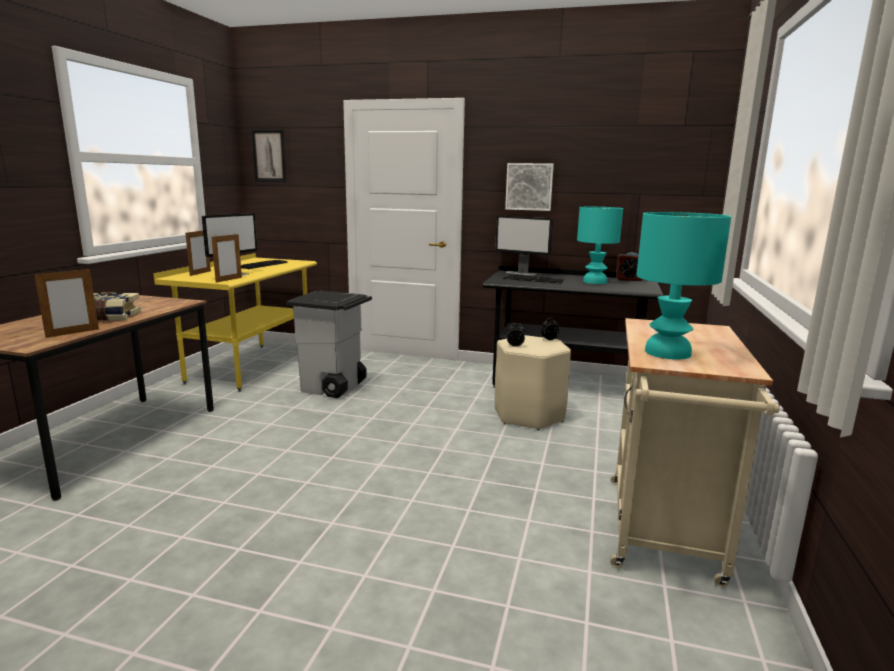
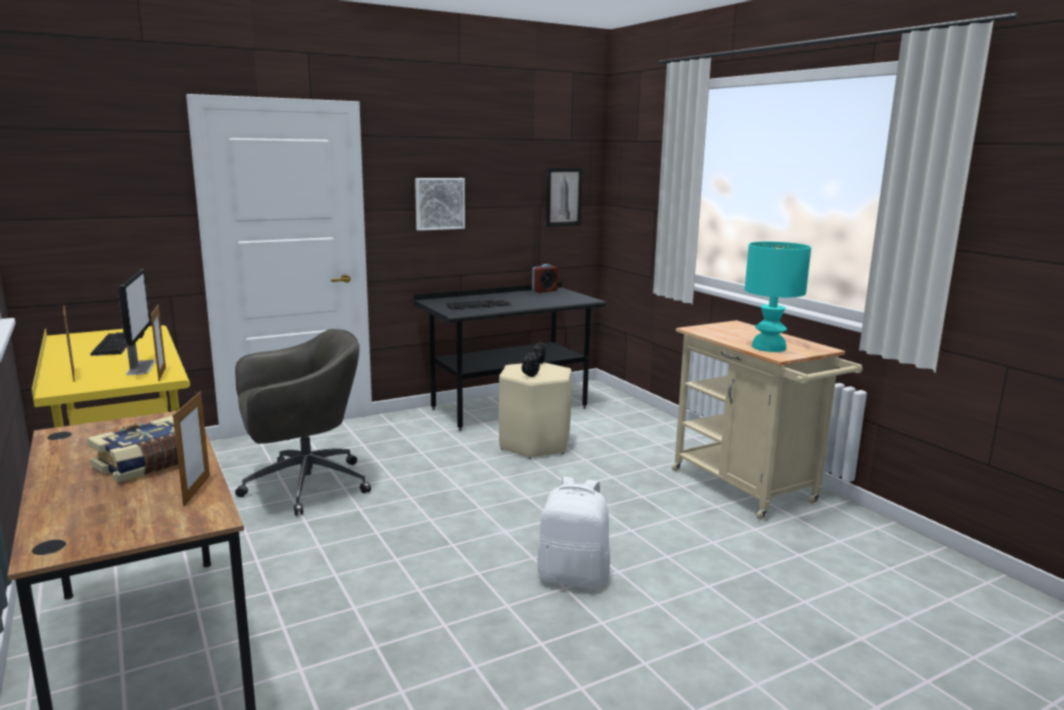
camera: 45 degrees left, 0 degrees up
picture [251,130,286,182] -> picture moved to [546,168,583,227]
grey trash can [286,291,372,398] -> grey office chair [235,329,371,515]
monitor [495,215,553,276] -> none
turquoise table lamp [577,207,623,284] -> none
none -> white backpack [537,477,610,589]

